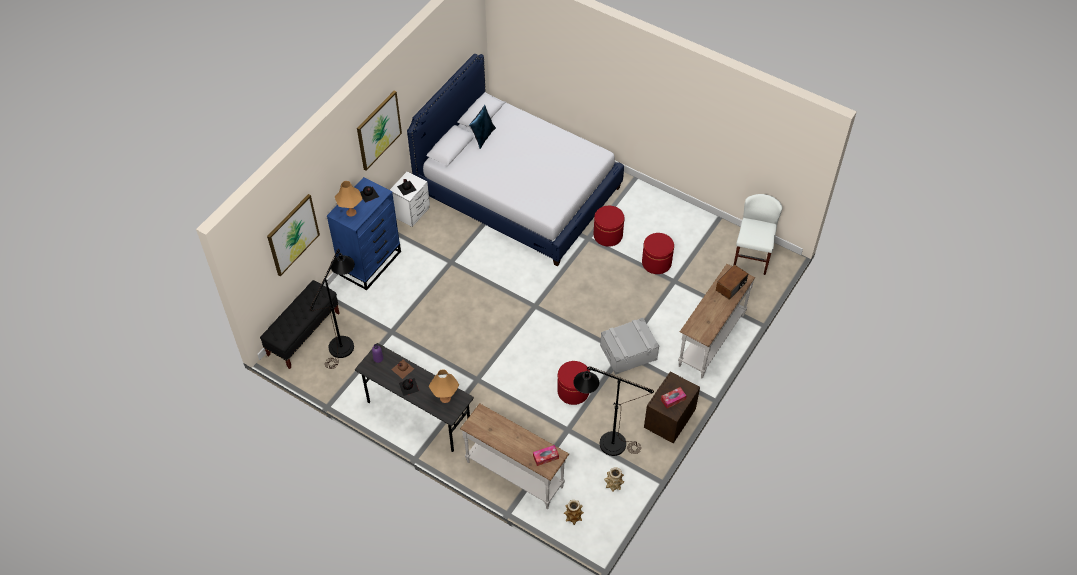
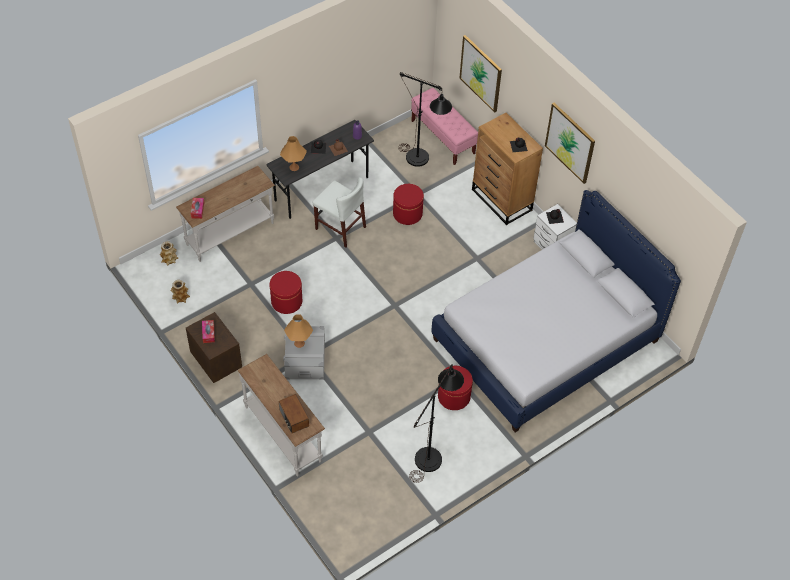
camera: 110 degrees right, 0 degrees up
black bench [260,280,340,369] -> pink bench [411,88,478,165]
blue dresser [327,177,401,290] -> brown dresser [472,113,543,225]
orange table lamp [335,181,362,217] -> orange table lamp moved to [284,314,313,348]
blue pillow [469,105,496,149] -> none
black floor lamp [573,366,654,456] -> black floor lamp moved to [409,364,464,483]
red ottoman [642,233,674,274] -> red ottoman moved to [393,184,424,225]
white chair [734,194,783,275] -> white chair moved to [313,177,366,248]

